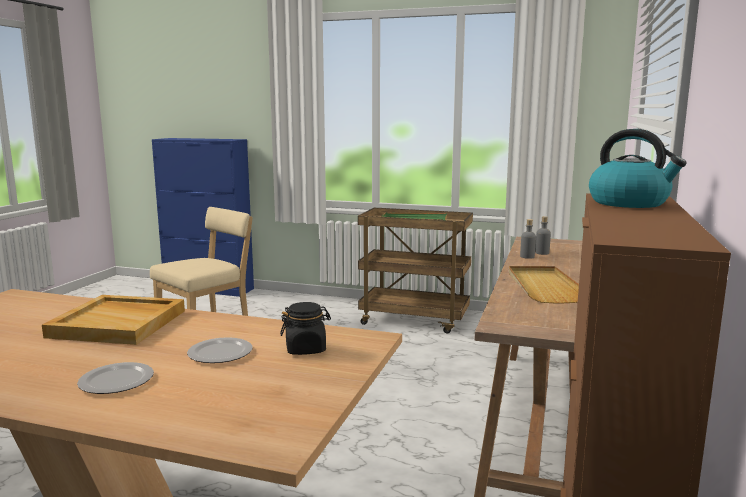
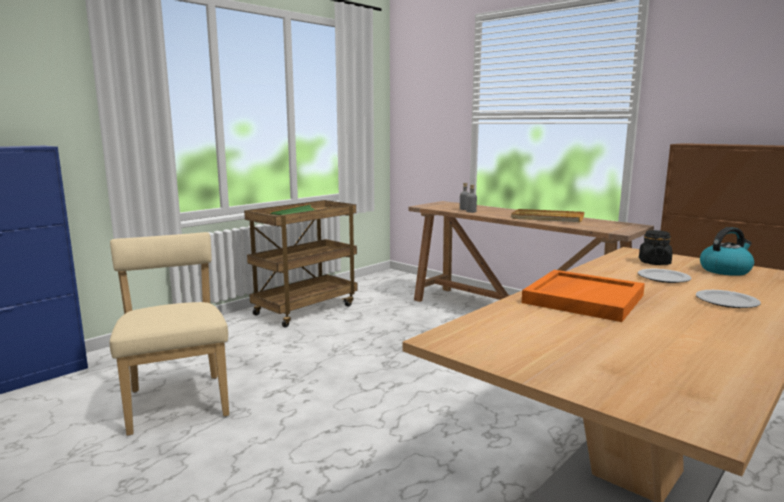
camera: 65 degrees left, 0 degrees up
beige tray [42,295,185,345] -> orange tray [522,270,645,322]
kettle [589,129,687,208] -> kettle moved to [700,227,754,276]

